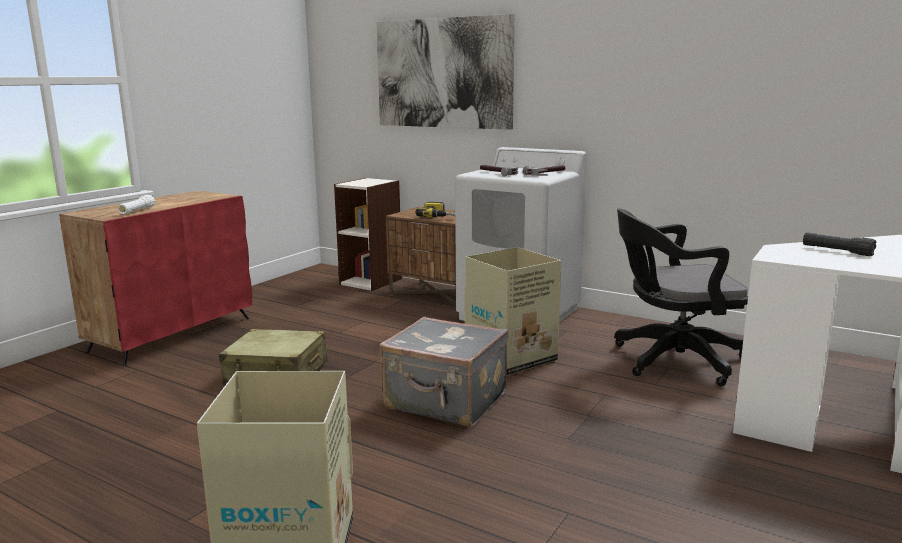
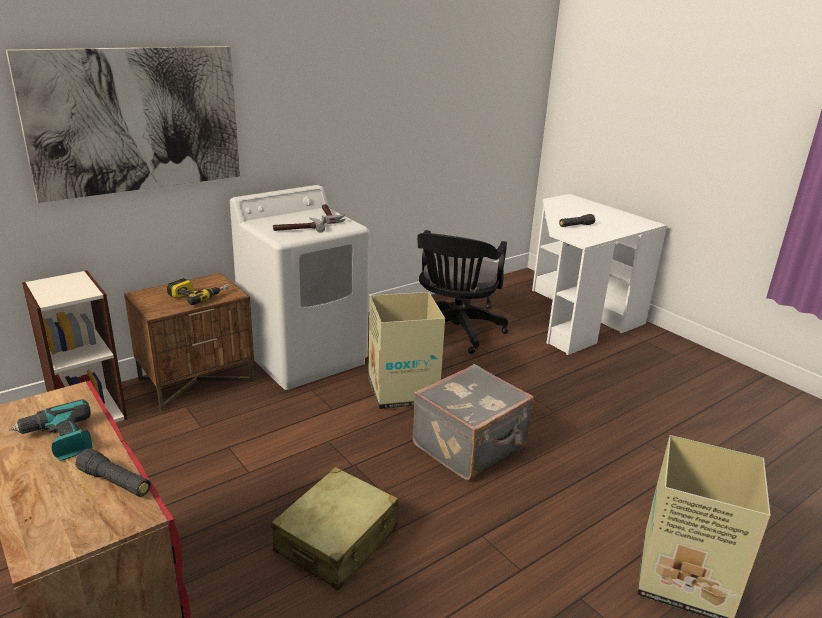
camera: 70 degrees left, 10 degrees up
white flashlight [118,195,155,214] -> black flashlight [75,449,151,497]
none -> power drill [9,399,92,461]

